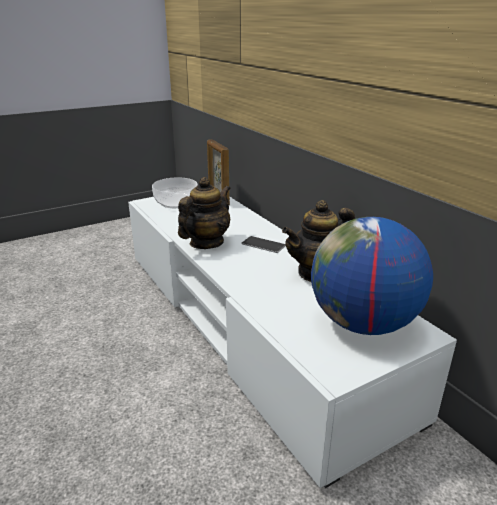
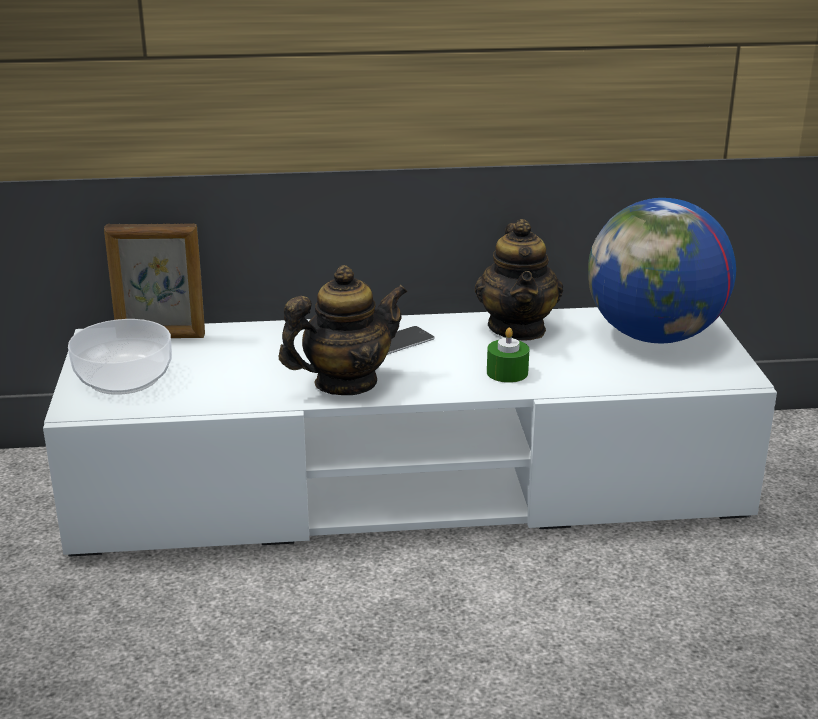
camera: 65 degrees left, 0 degrees up
teapot [178,177,231,249] -> teapot turned 90 degrees clockwise [279,265,407,395]
none -> green candle [487,328,529,383]

